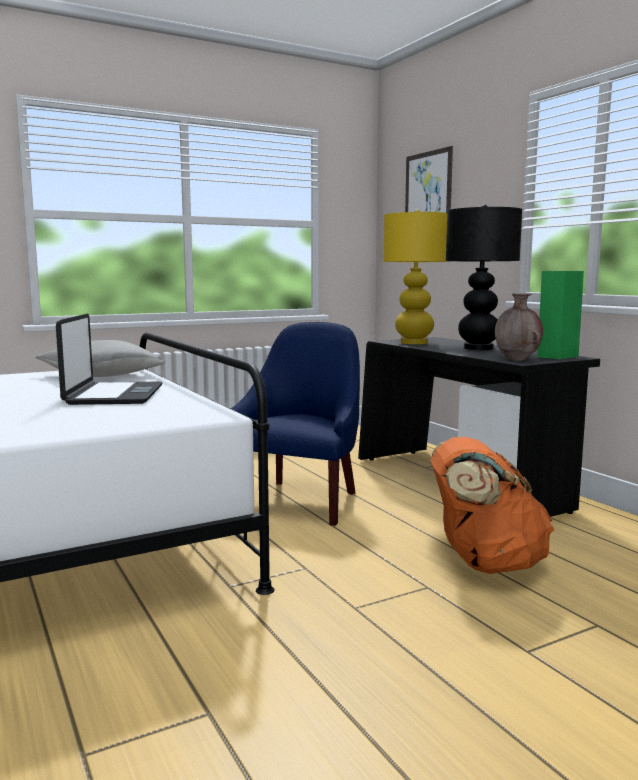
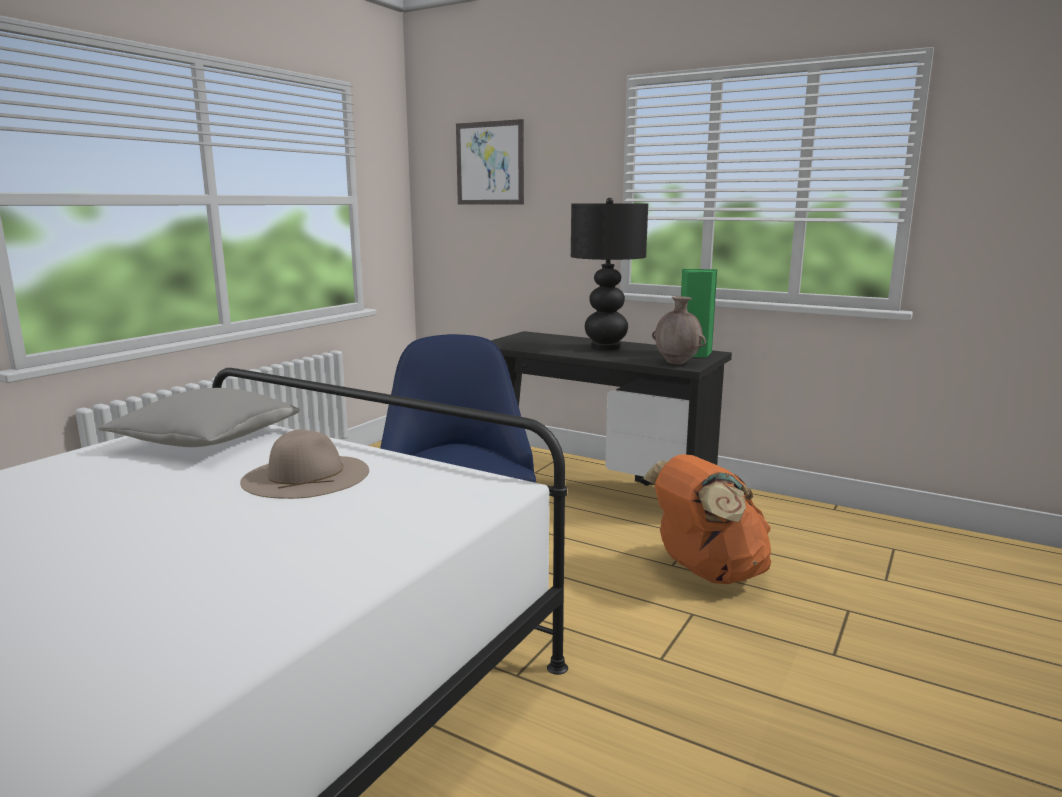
camera: 30 degrees left, 5 degrees up
laptop [56,314,163,405] -> beige hat [240,429,369,499]
yellow table lamp [383,210,450,344] -> none

